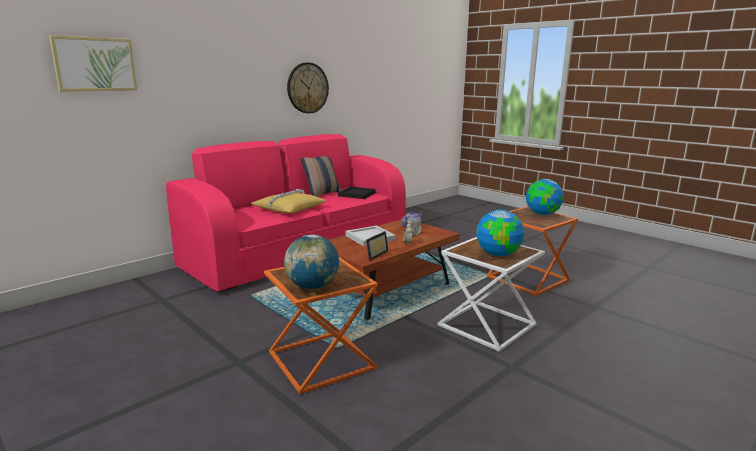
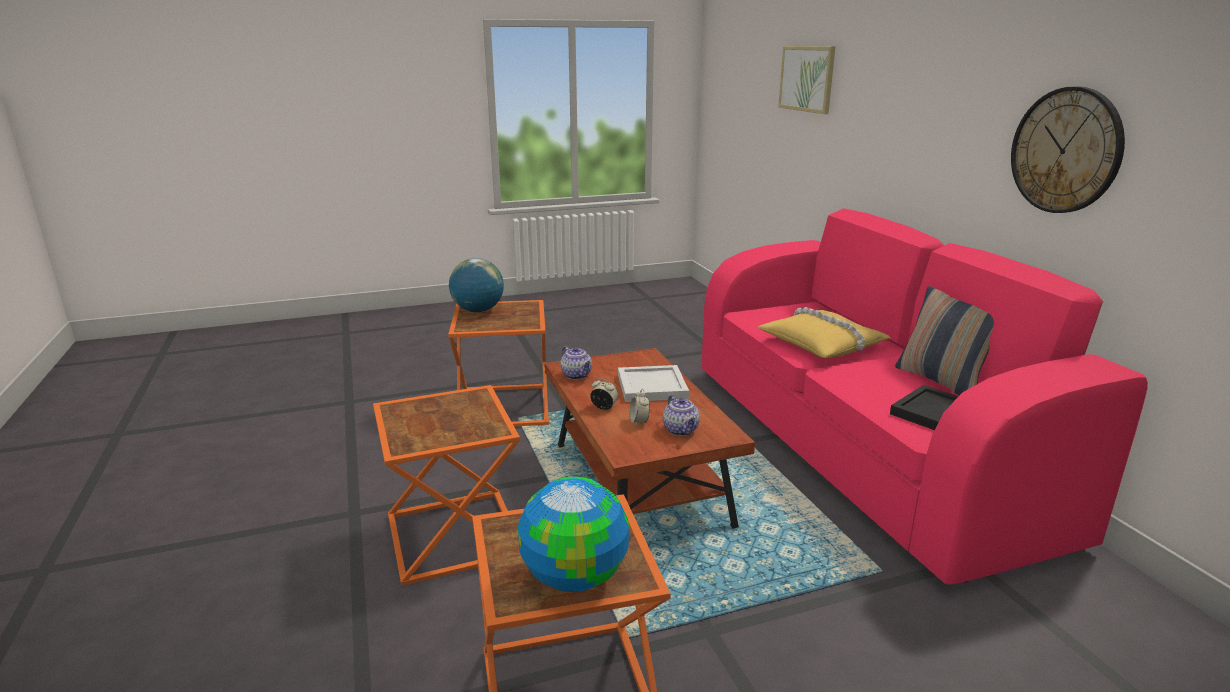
camera: 115 degrees right, 5 degrees up
picture frame [366,231,388,261] -> teapot [560,346,592,380]
white side table [437,237,545,352] -> orange side table [373,385,520,586]
globe [476,210,524,256] -> none

